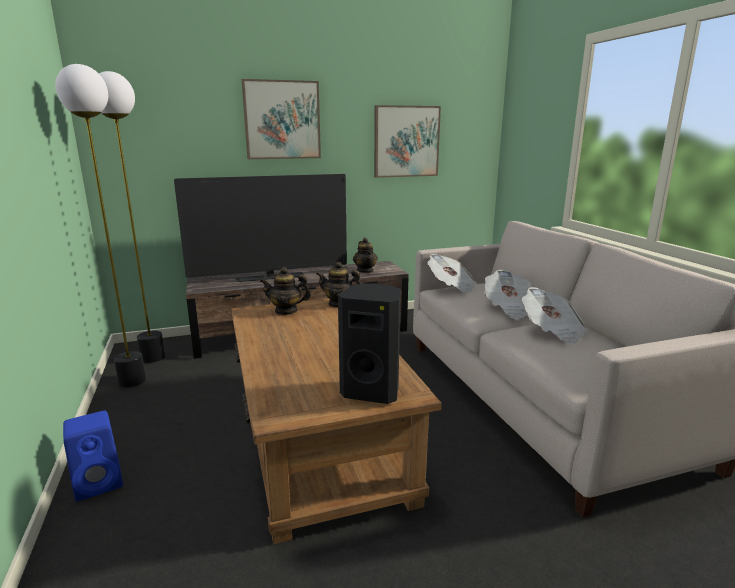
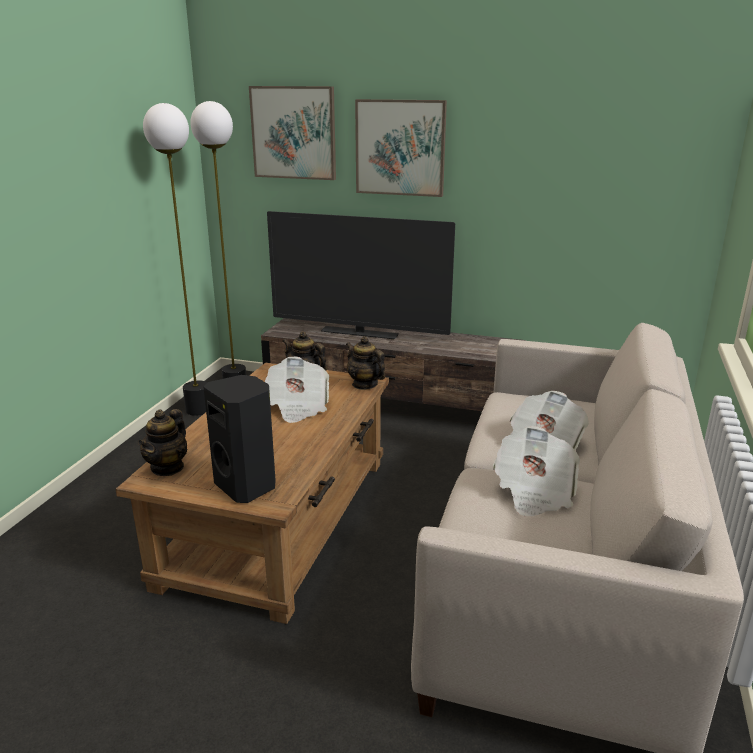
camera: 35 degrees right, 5 degrees up
blue speaker [63,411,123,501] -> none
teapot [353,238,378,273] -> teapot moved to [138,409,187,476]
picture [374,105,441,178] -> picture moved to [249,86,336,180]
newspaper [428,254,477,294] -> newspaper moved to [265,356,329,423]

